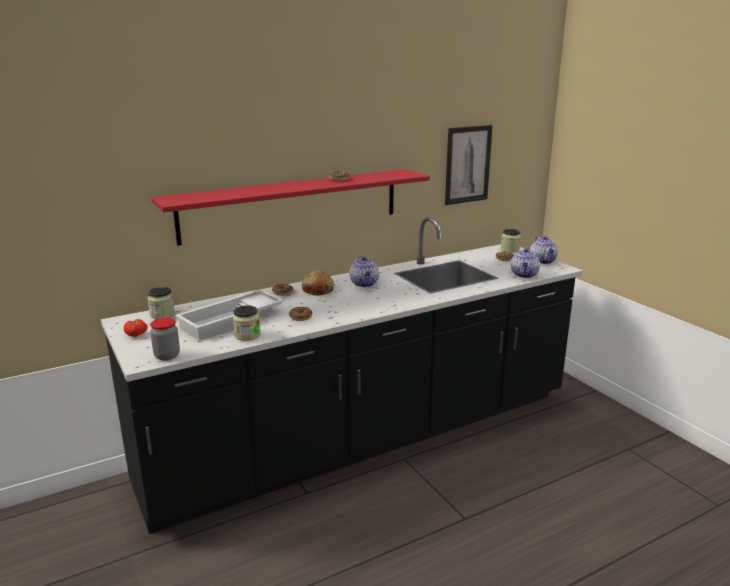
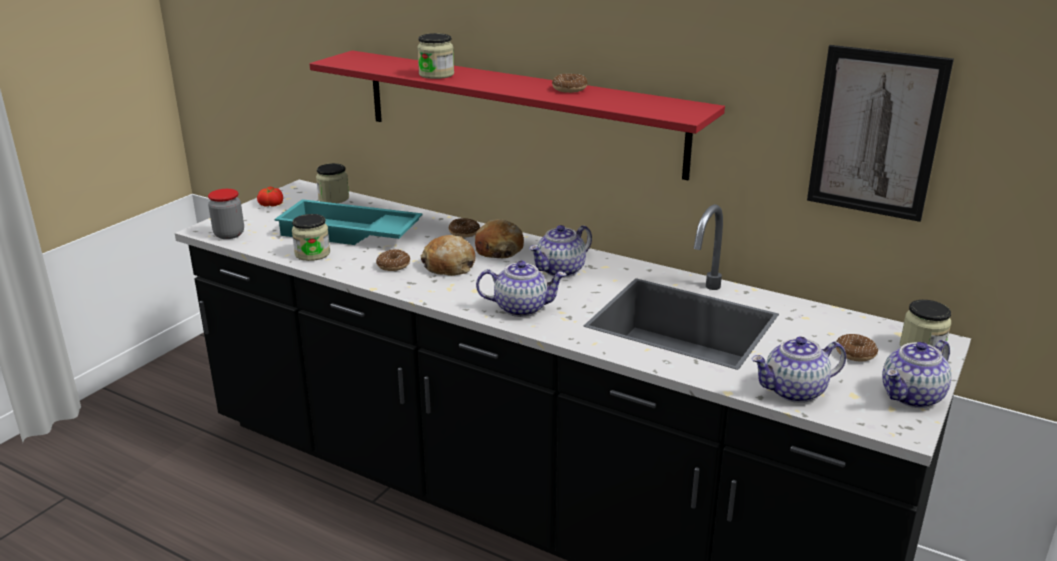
camera: 60 degrees right, 5 degrees up
white tray [175,290,284,340] -> turquoise tray [274,199,423,245]
none -> jar [417,33,454,79]
none -> bread [421,235,475,276]
none -> teapot [476,260,567,317]

